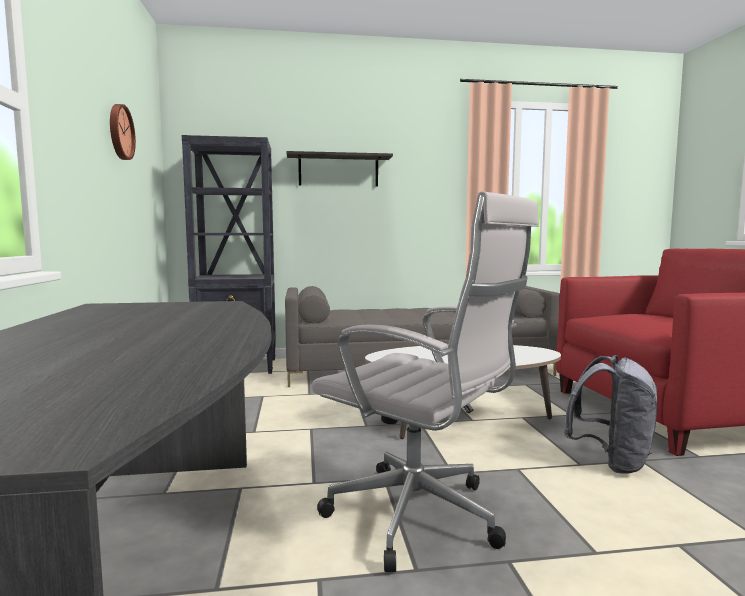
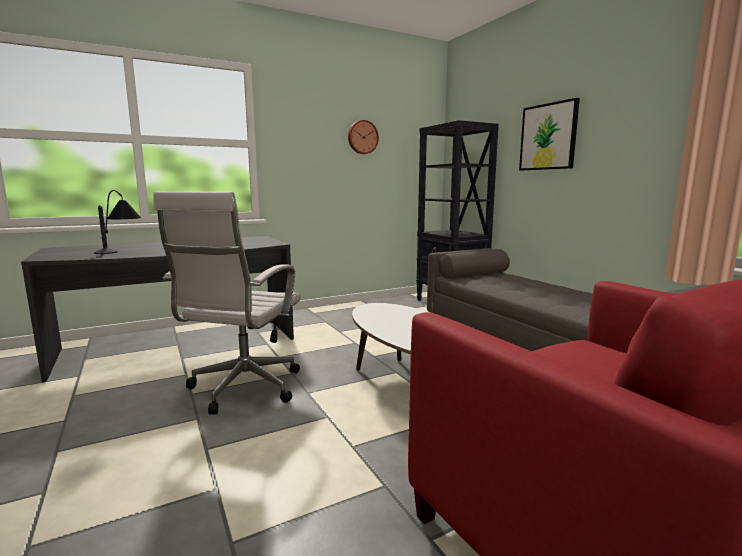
camera: 70 degrees right, 5 degrees up
shelf [286,151,393,187] -> picture [519,98,580,170]
grey backpack [564,355,658,474] -> none
none -> table lamp [94,190,141,254]

